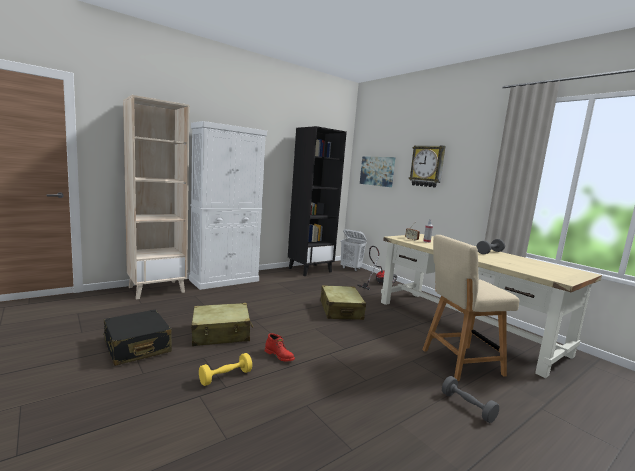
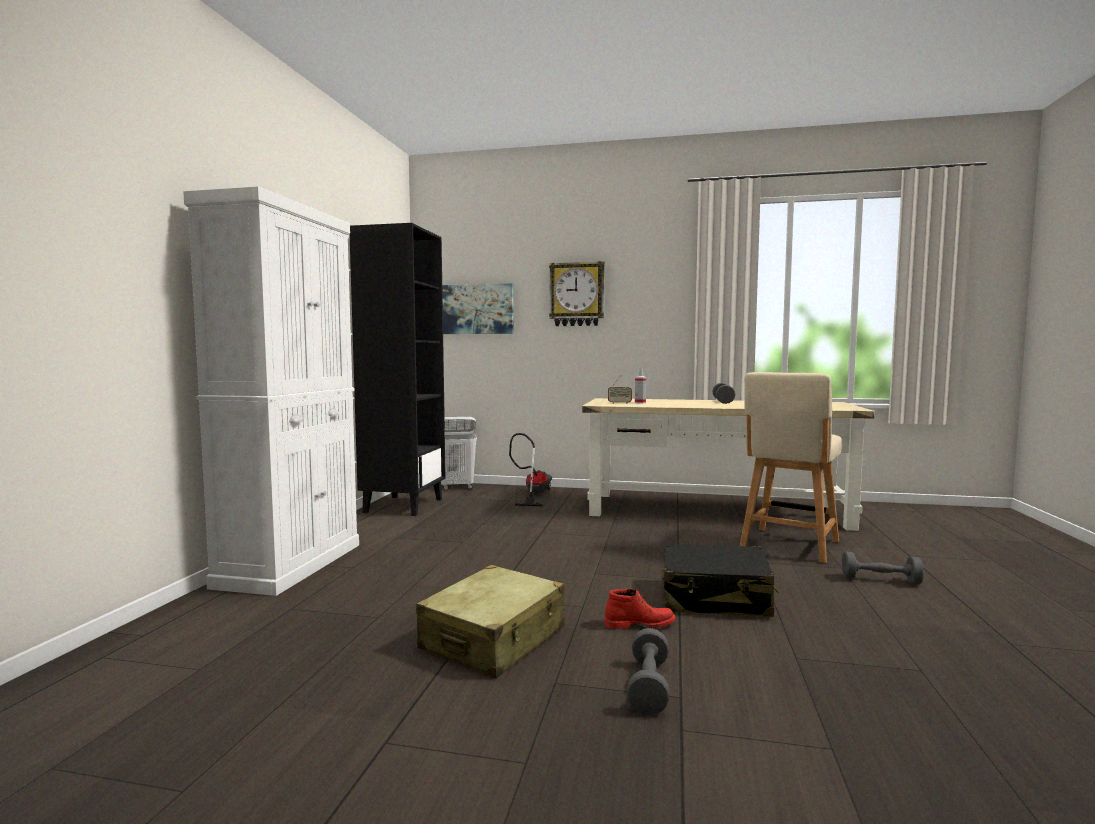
camera: 40 degrees left, 5 degrees down
black suitcase [103,309,172,366] -> black suitcase moved to [662,544,778,617]
beige bookcase [123,95,189,299] -> none
yellow dumbbell [199,353,252,386] -> grey dumbbell [627,628,670,715]
beige suitcase [320,285,366,320] -> none

